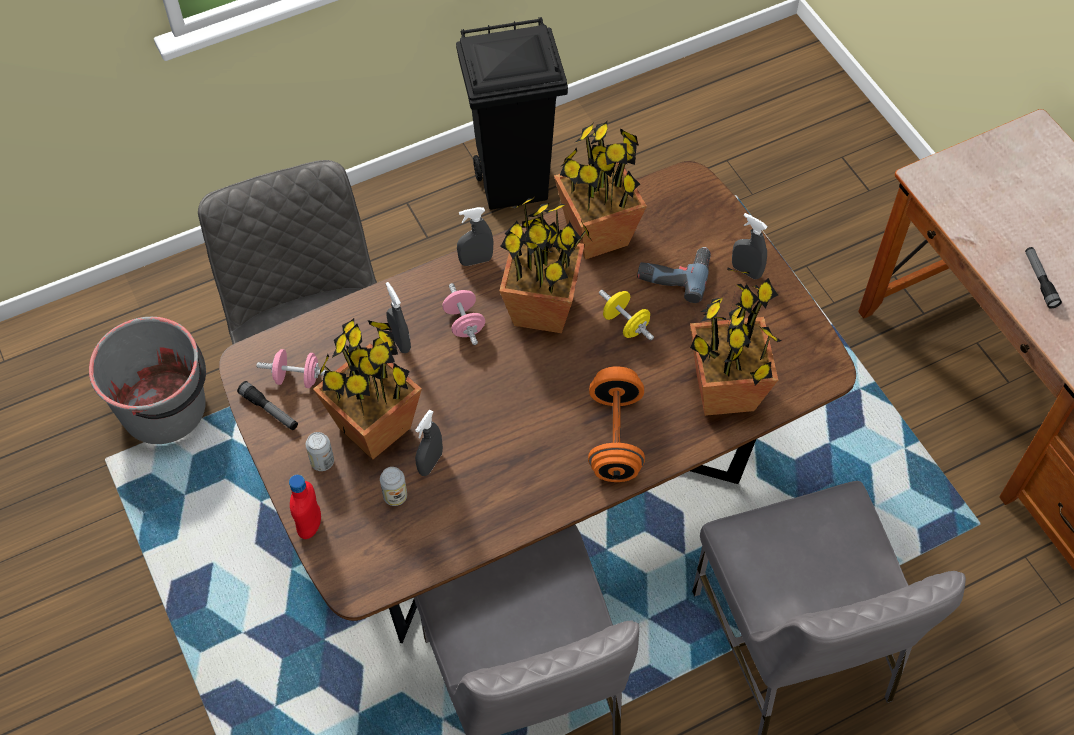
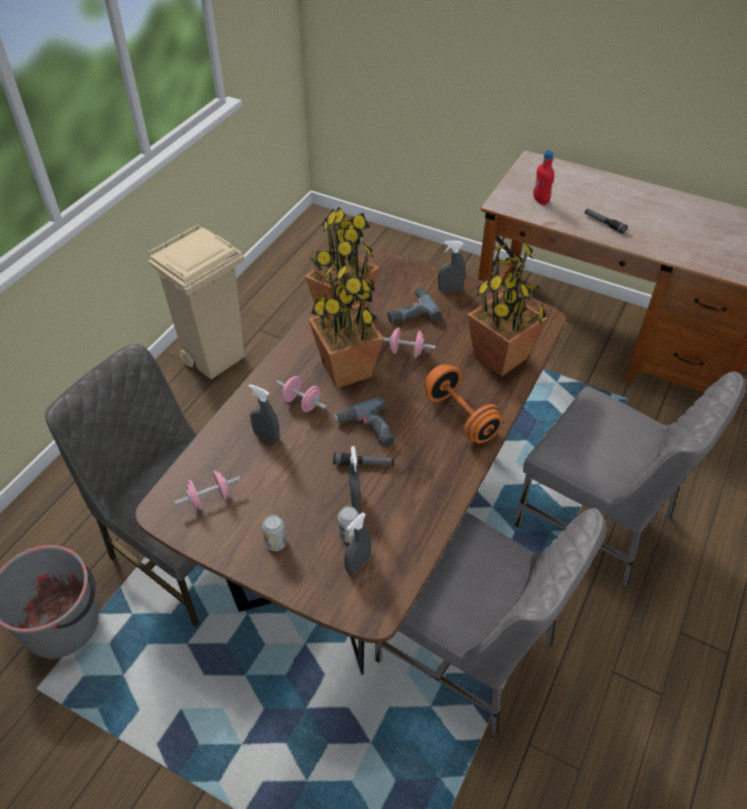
camera: 35 degrees left, 10 degrees down
flashlight [237,381,298,430] -> flashlight moved to [333,452,394,466]
red bottle [289,475,321,539] -> red bottle moved to [533,150,554,205]
potted plant [313,318,422,460] -> none
black trash can [456,17,568,210] -> beige trash can [148,224,244,379]
grey spray bottle [457,207,493,266] -> grey spray bottle moved to [344,512,371,575]
yellow dumbbell [599,290,654,340] -> pink dumbbell [382,327,436,357]
none -> power drill [334,396,395,447]

